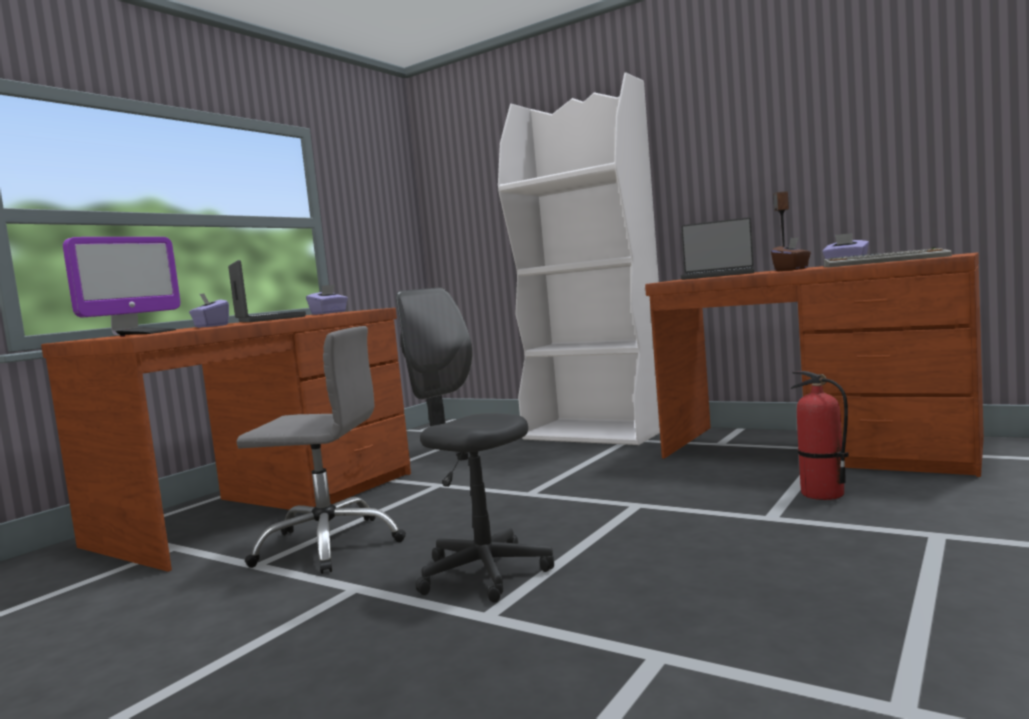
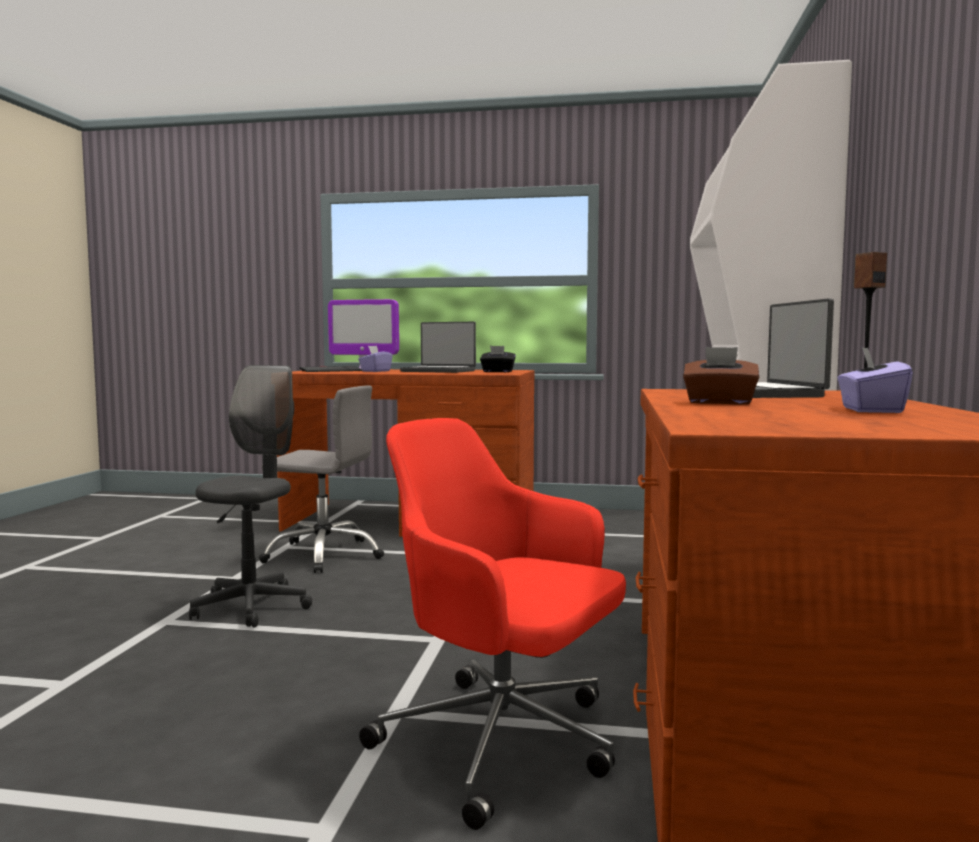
camera: 65 degrees right, 0 degrees up
laptop [228,260,306,322] -> laptop turned 75 degrees clockwise [400,322,476,373]
grey office chair [236,326,406,574] -> grey office chair turned 60 degrees counterclockwise [259,385,384,573]
purple tissue box [306,285,348,315] -> black tissue box [480,346,516,372]
fire extinguisher [791,371,849,500] -> red office chair [359,418,626,830]
keyboard [824,247,952,267] -> none

